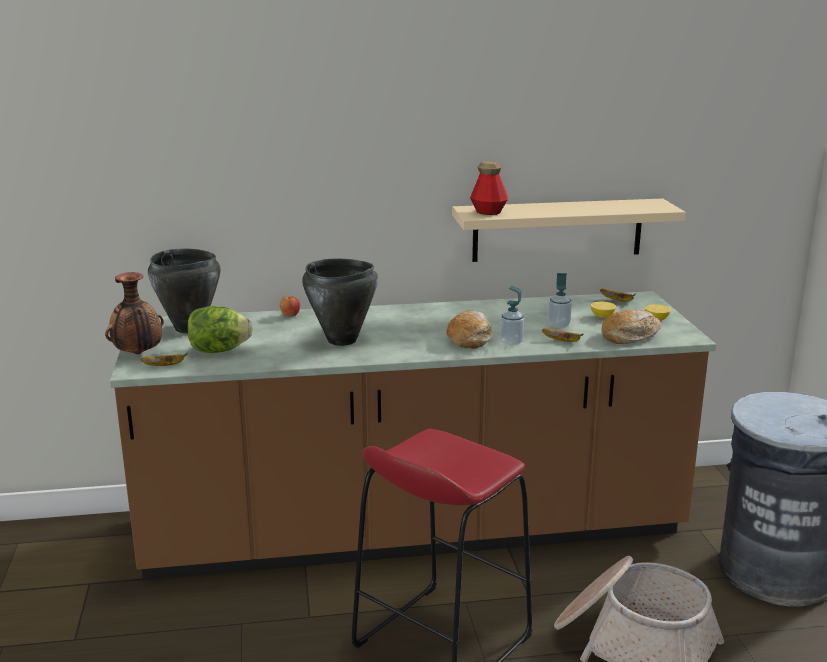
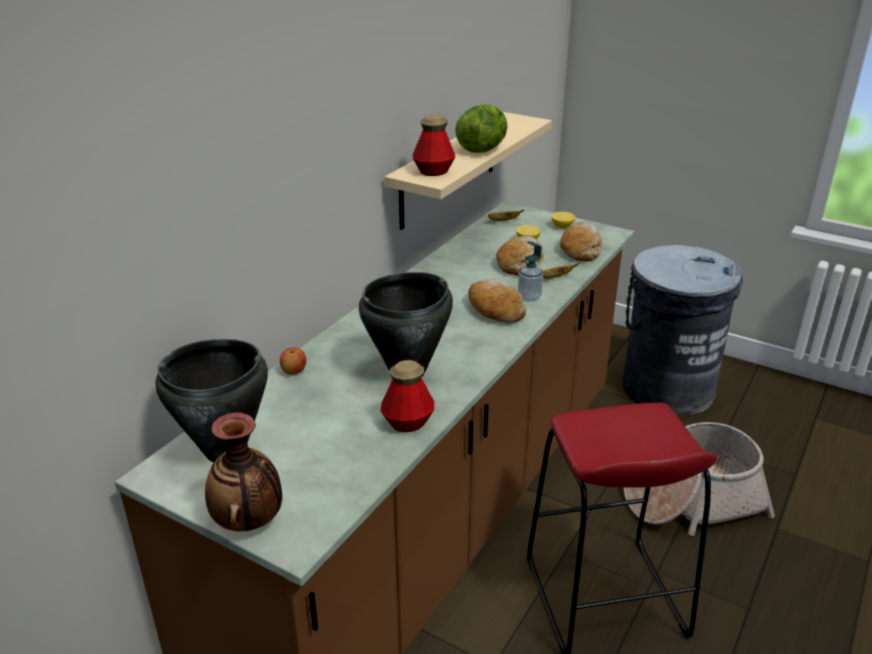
camera: 50 degrees left, 10 degrees up
banana [141,353,188,366] -> none
lettuce [188,306,253,353] -> lettuce moved to [455,104,507,153]
soap dispenser [548,273,572,328] -> bread [496,235,544,276]
none -> bottle [380,360,434,432]

